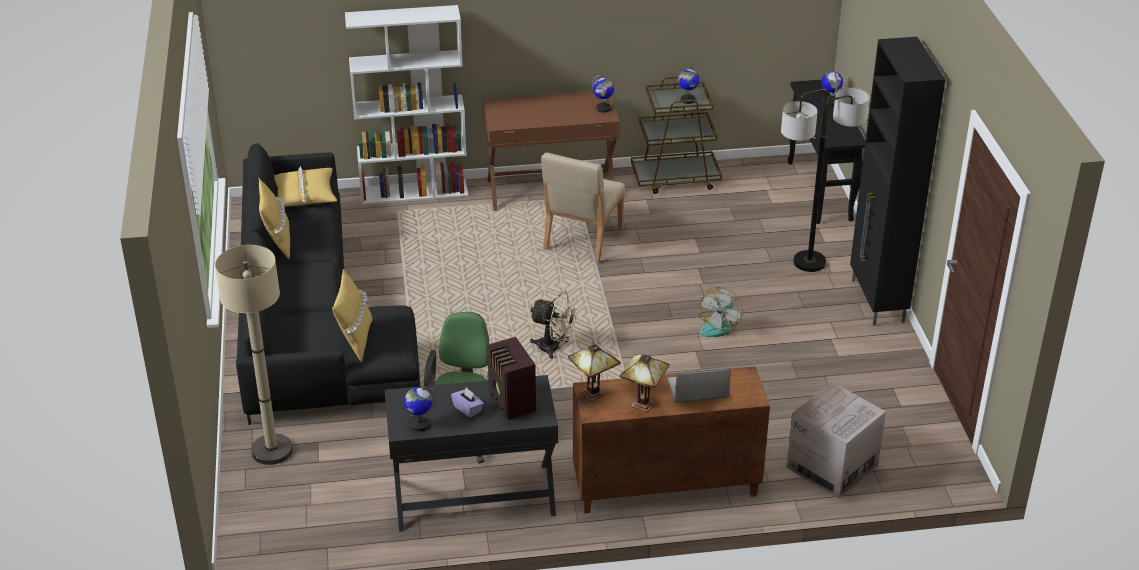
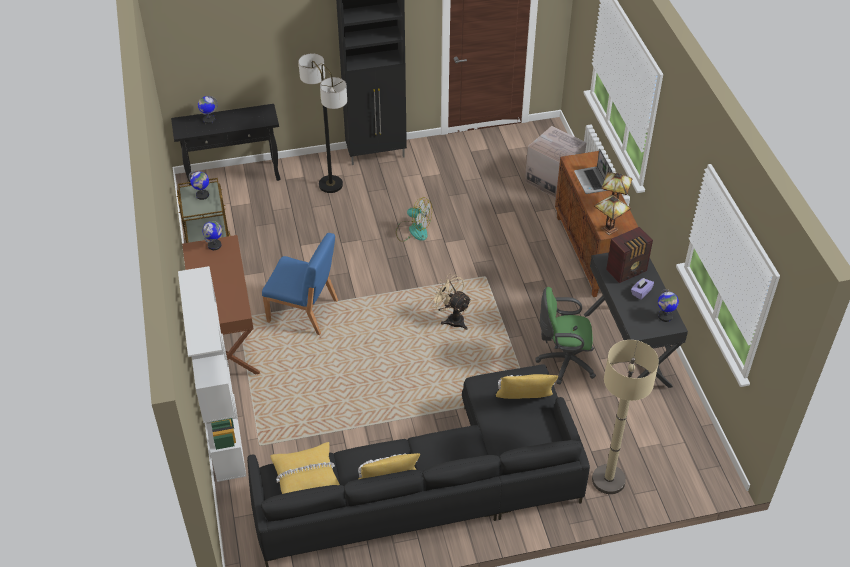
camera: 95 degrees left, 10 degrees up
beige fan [530,291,579,359] -> beige fan turned 60 degrees counterclockwise [431,274,472,330]
beige chair [541,152,625,264] -> blue chair [262,233,338,335]

